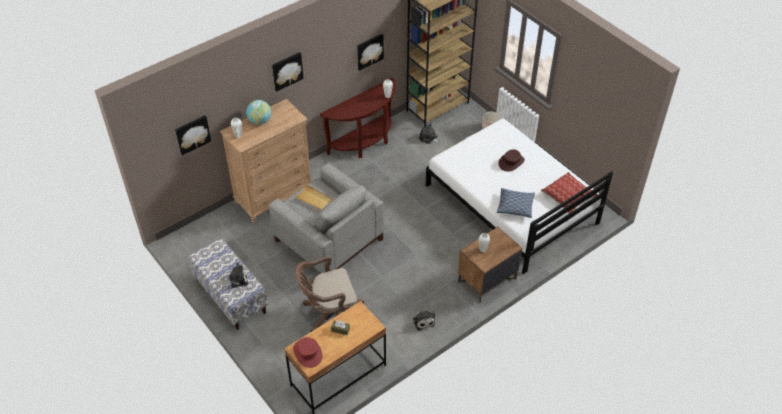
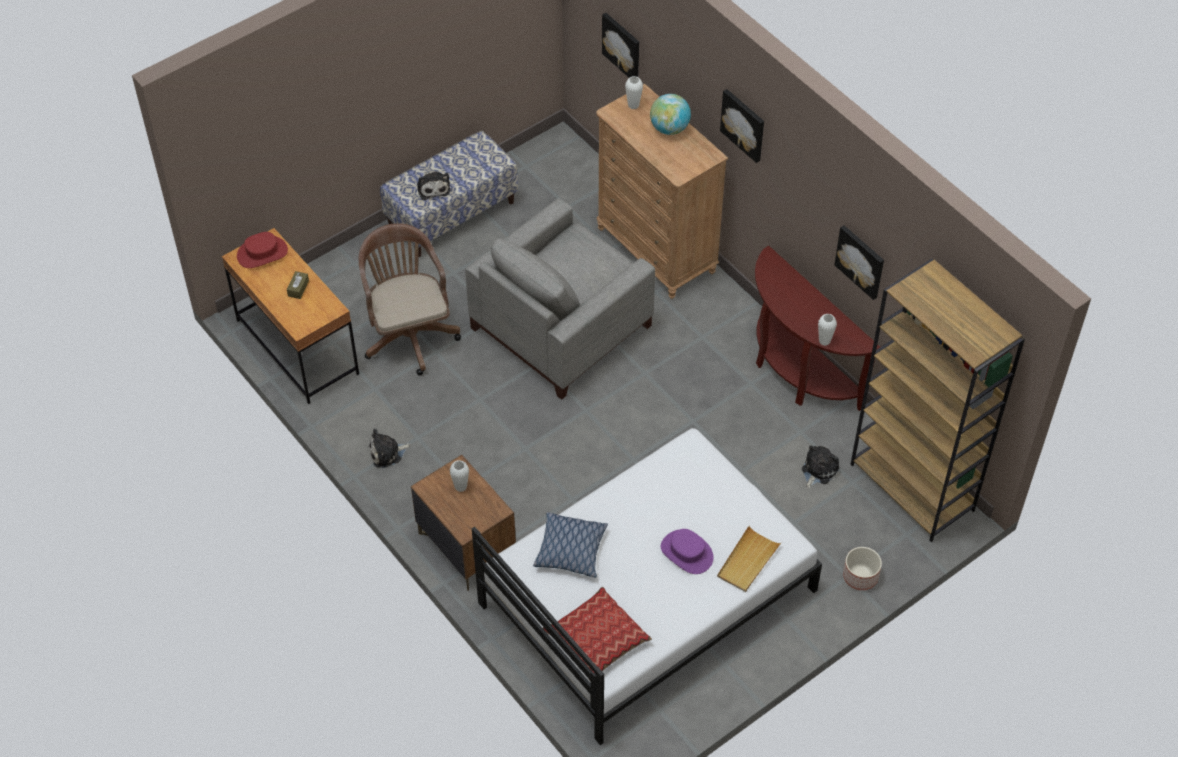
camera: 90 degrees right, 5 degrees up
beige tray [296,184,333,211] -> beige tray moved to [717,526,781,592]
brown hat [498,149,525,172] -> purple hat [661,529,714,574]

